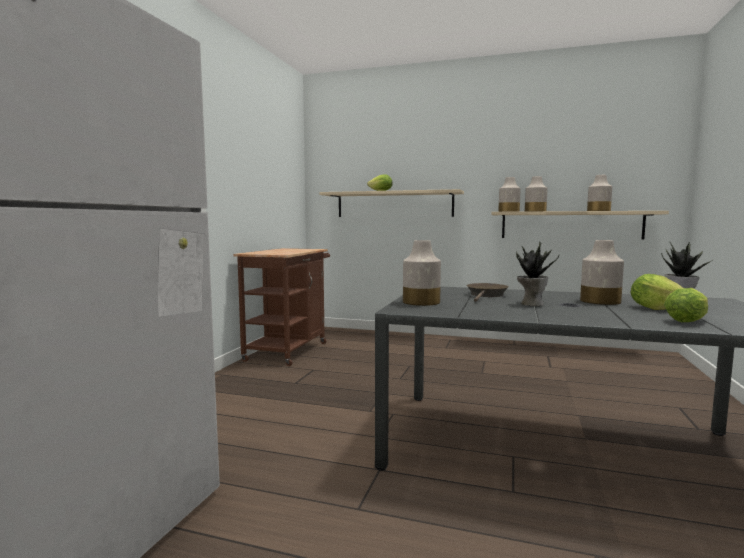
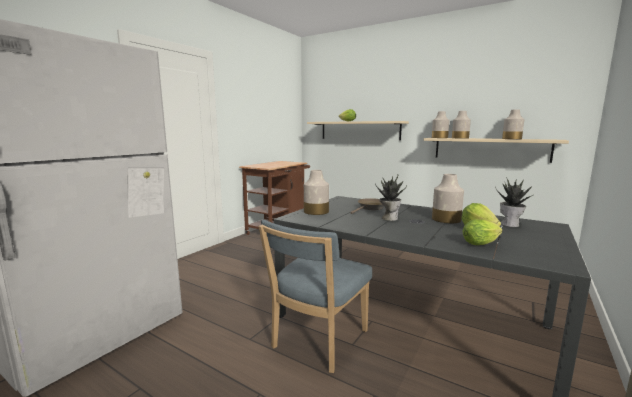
camera: 15 degrees right, 5 degrees up
none -> blue chair [258,220,372,373]

